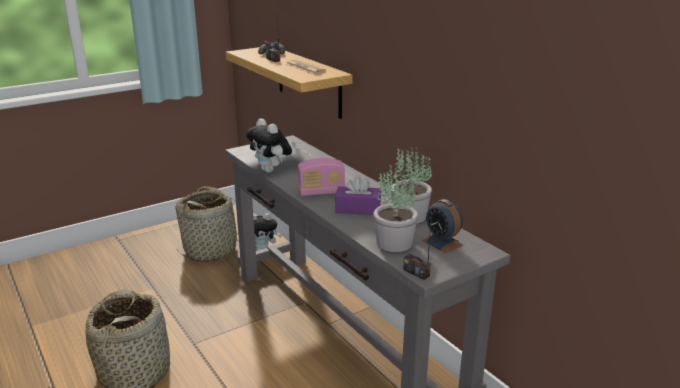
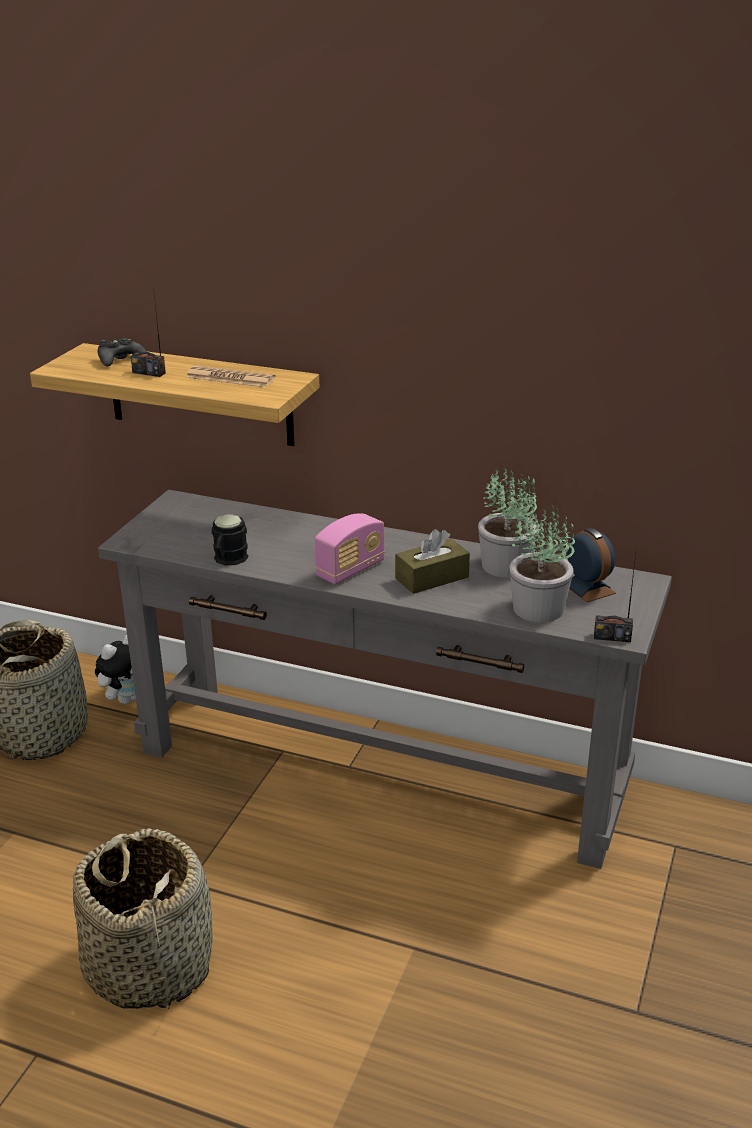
camera: 35 degrees left, 5 degrees up
plush toy [246,118,292,173] -> black mug [212,514,249,565]
purple tissue box [335,175,381,215] -> brown tissue box [395,529,470,594]
alarm clock [422,199,463,253] -> alarm clock turned 135 degrees counterclockwise [567,528,616,602]

